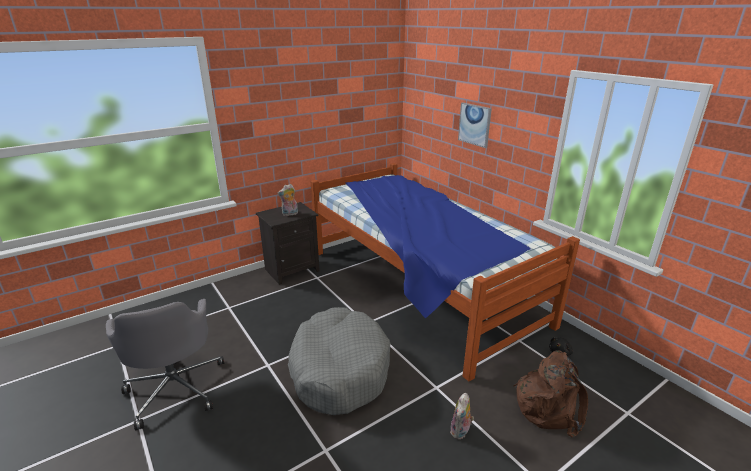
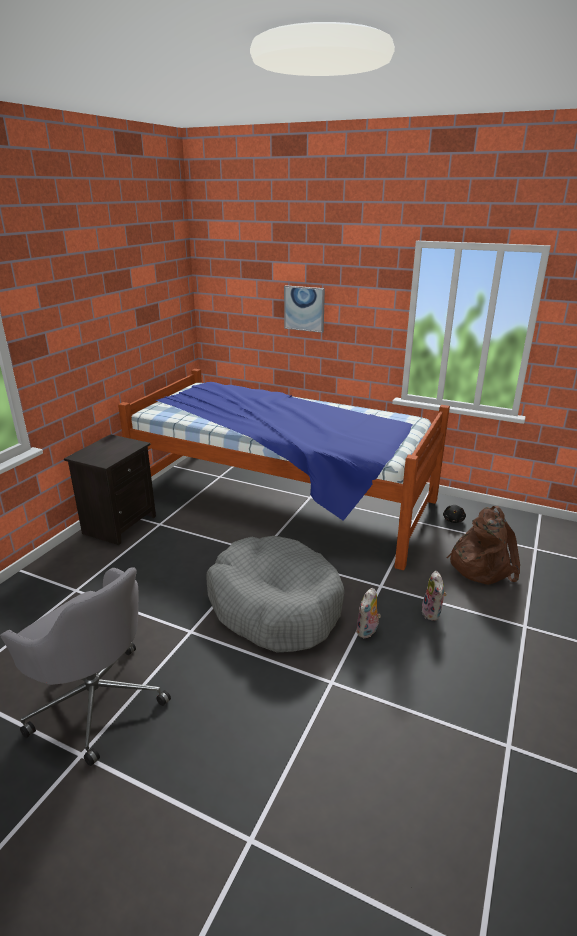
camera: 30 degrees left, 0 degrees up
plush toy [278,184,298,216] -> plush toy moved to [356,588,381,639]

